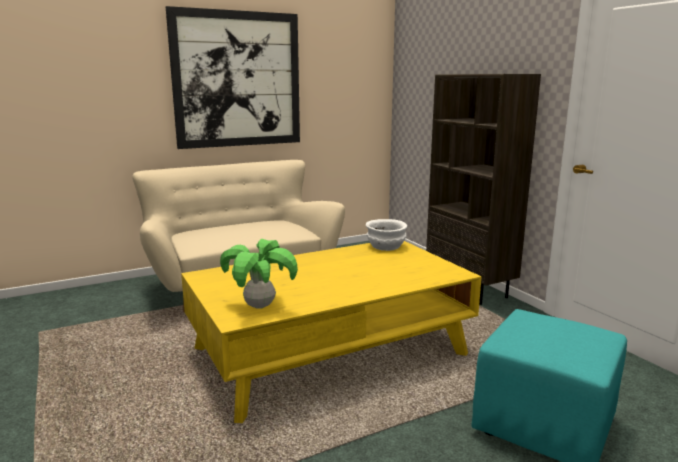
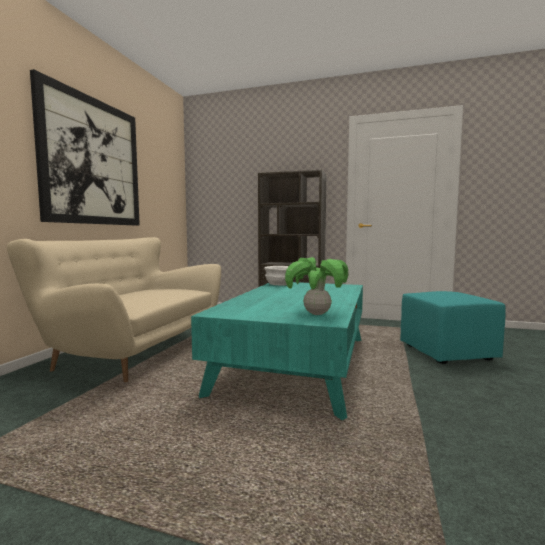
camera: 45 degrees left, 10 degrees down
yellow coffee table [181,241,481,423] -> turquoise coffee table [191,282,363,420]

